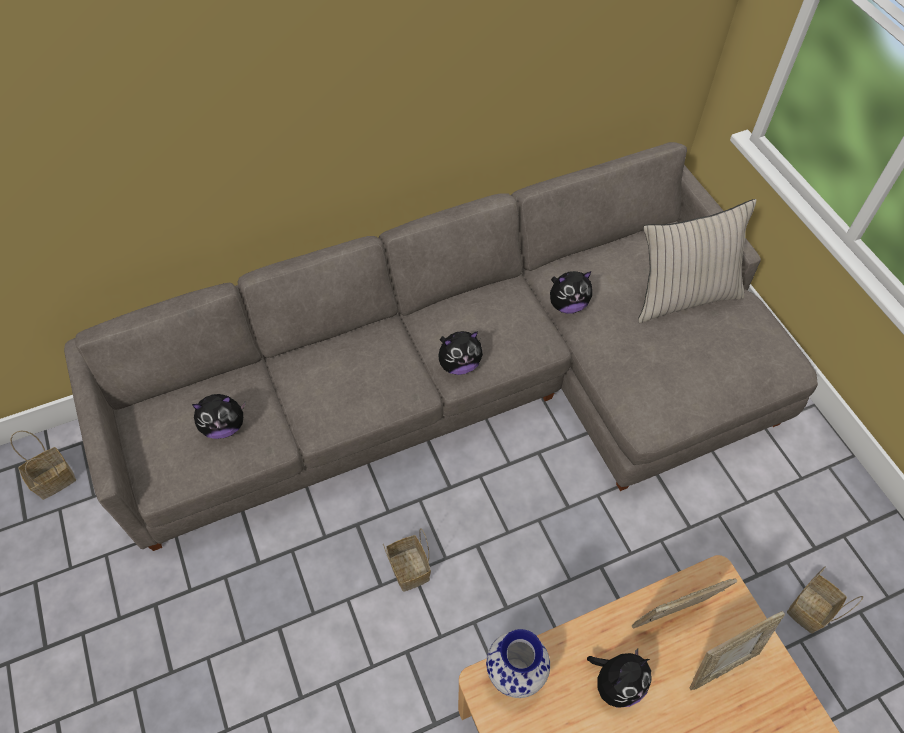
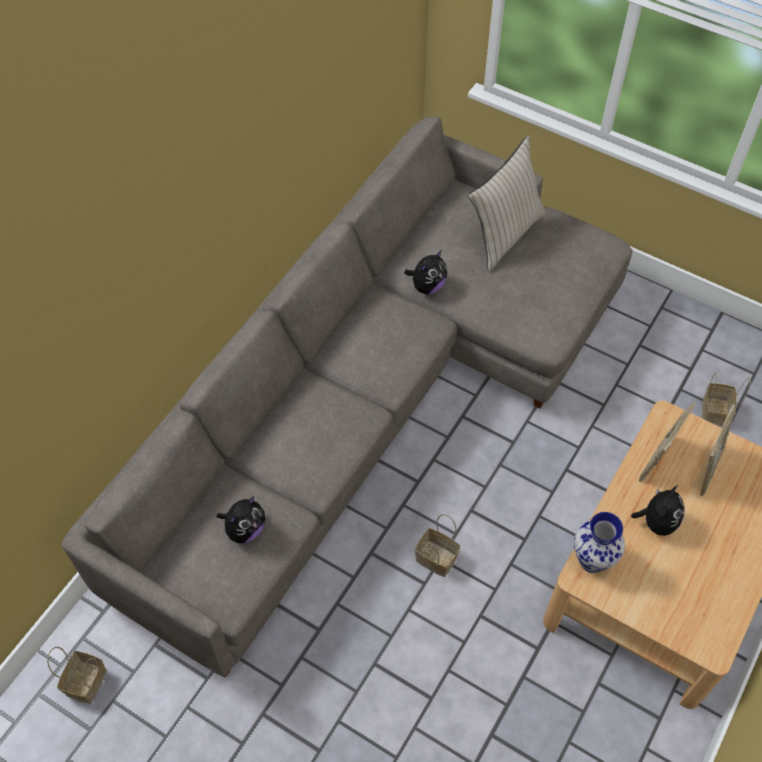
camera: 35 degrees left, 0 degrees up
plush toy [438,331,483,375] -> none

